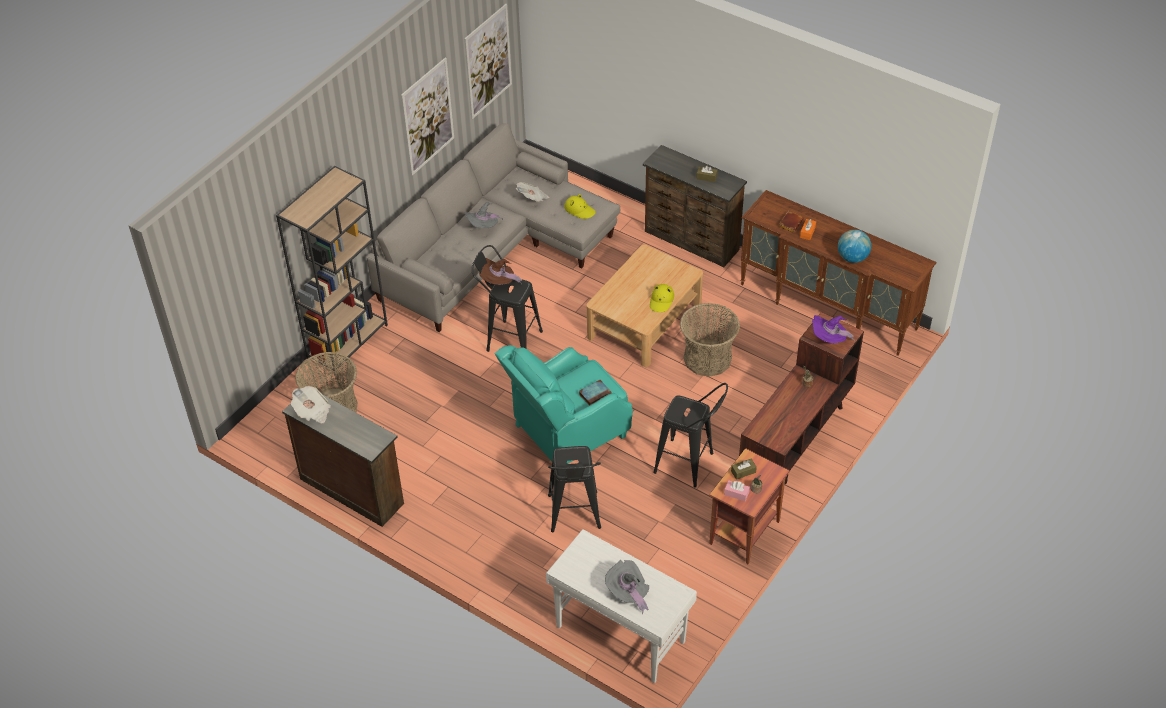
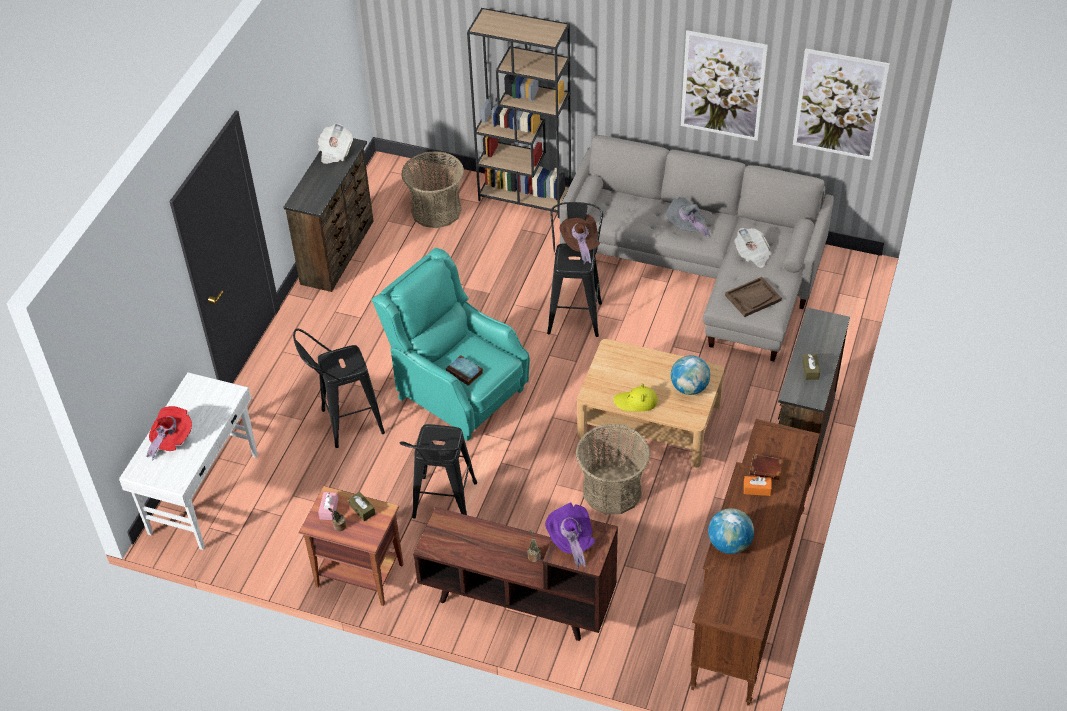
camera: 75 degrees right, 0 degrees up
yellow hat [564,194,596,219] -> brown tray [725,277,782,317]
grey hat [605,560,649,614] -> red hat [146,406,192,461]
none -> globe [671,355,710,395]

